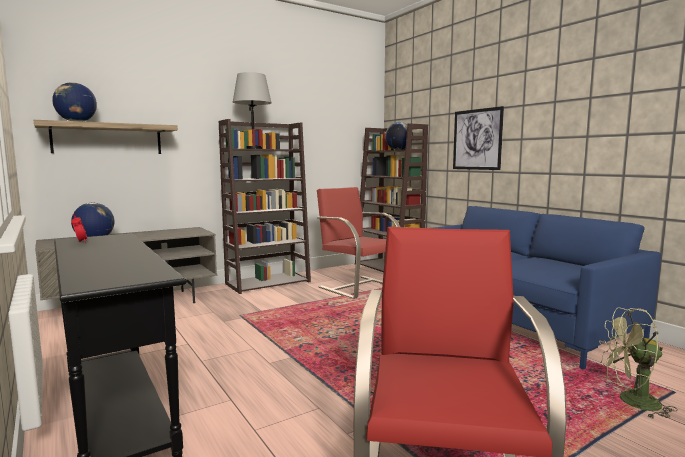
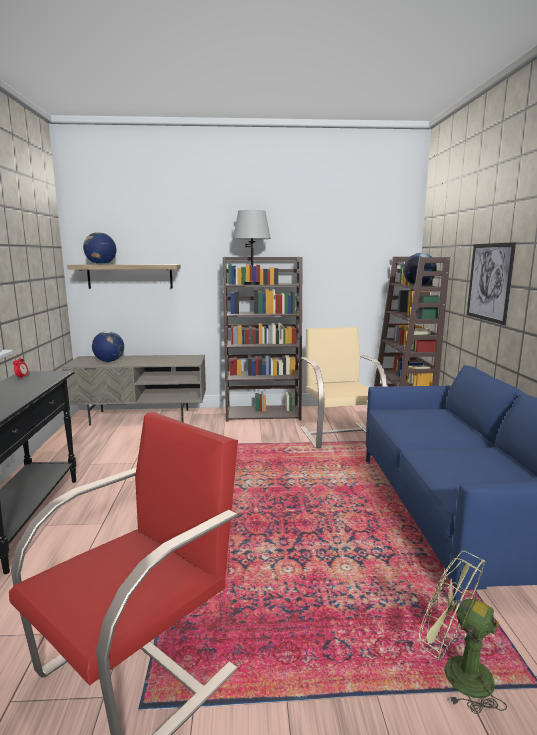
camera: 30 degrees right, 5 degrees up
red armchair [317,187,400,299] -> beige armchair [300,327,388,448]

